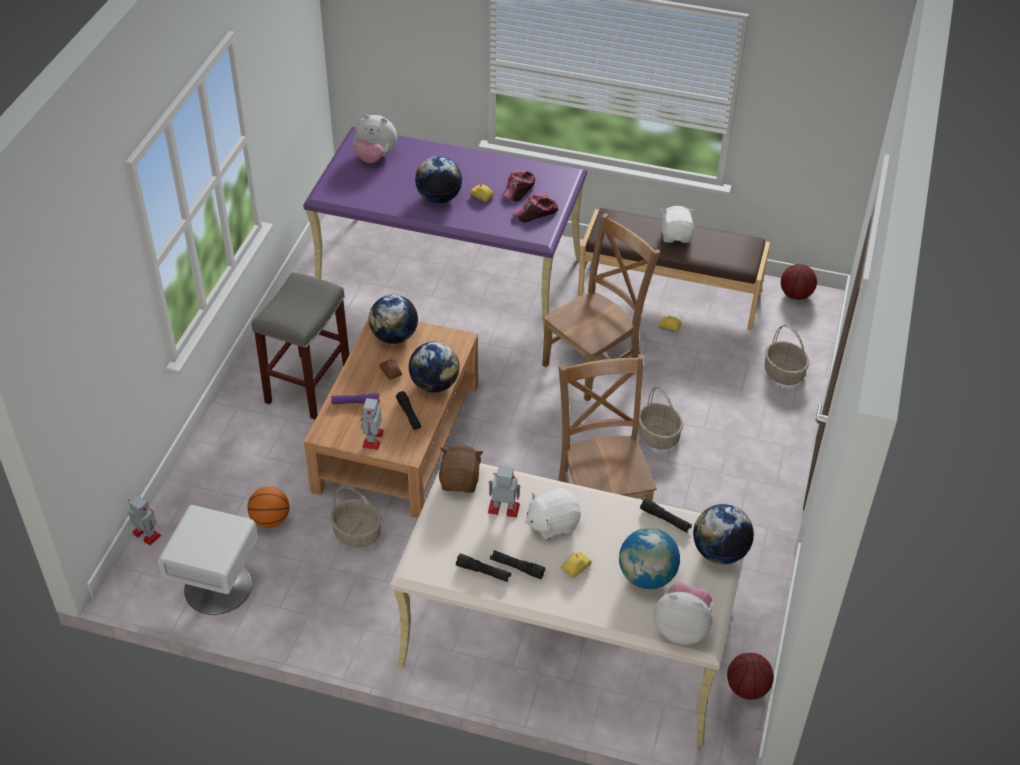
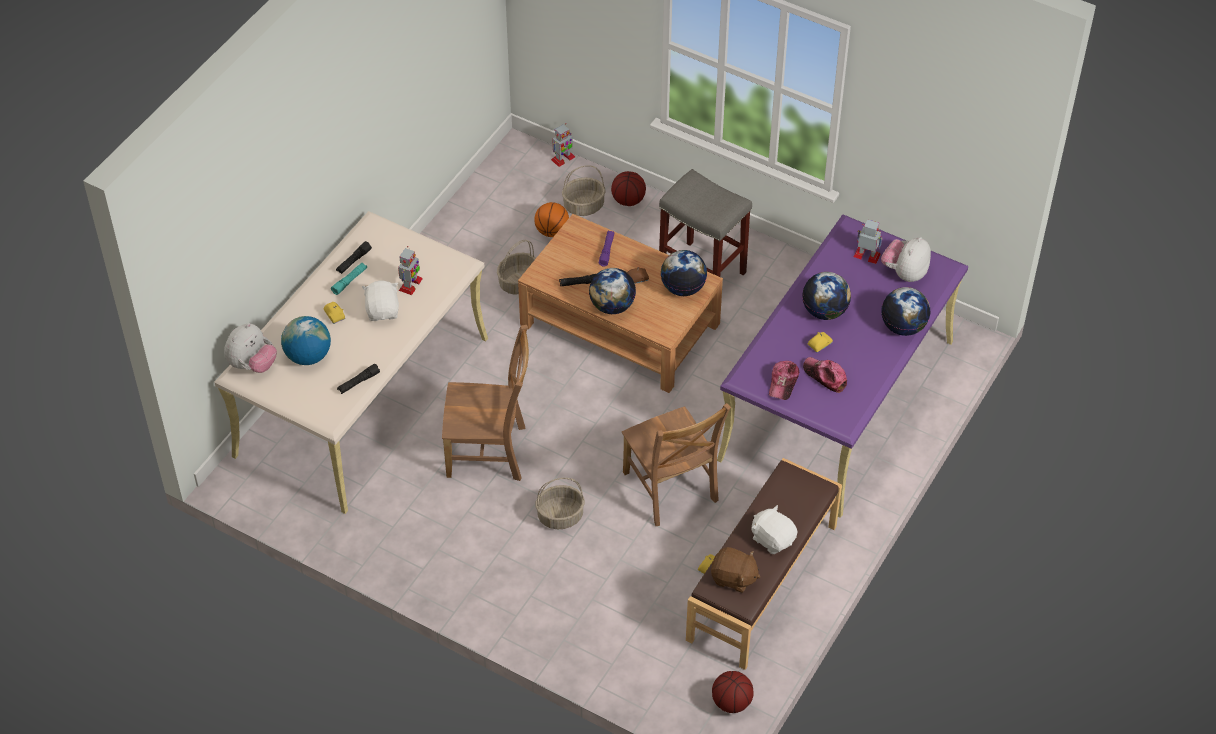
camera: 105 degrees right, 5 degrees up
white nightstand [158,505,258,615] -> none
toy robot [361,397,384,450] -> toy robot moved to [853,220,883,264]
brown plush toy [439,445,483,493] -> brown plush toy moved to [711,547,760,593]
black flashlight [490,550,545,579] -> turquoise flashlight [331,263,367,295]
cap [513,193,558,223] -> cap turned 150 degrees counterclockwise [769,361,799,400]
white plush toy [660,206,694,243] -> white plush toy turned 150 degrees counterclockwise [751,505,798,554]
globe [693,504,754,564] -> globe moved to [882,287,930,336]
basketball [727,653,774,700] -> basketball moved to [611,171,646,206]
basket [765,325,809,385] -> basket moved to [562,165,606,216]

